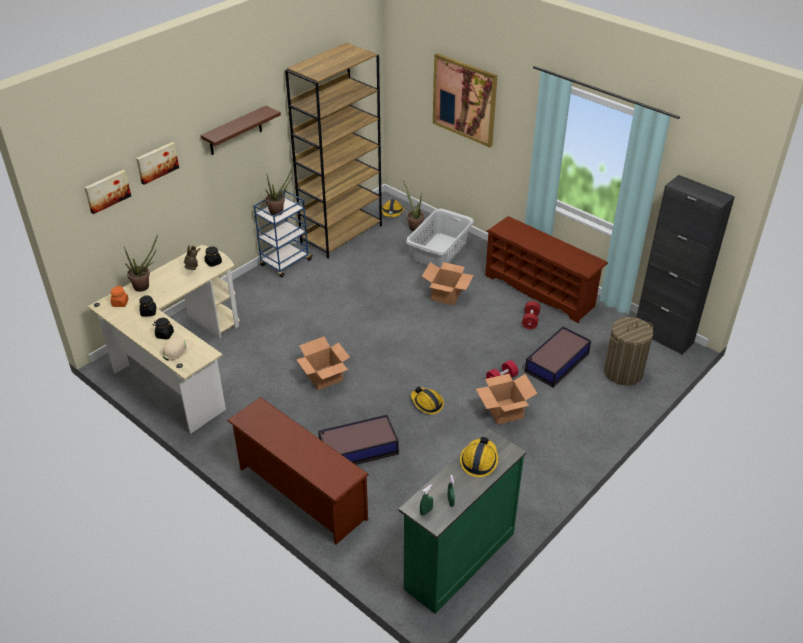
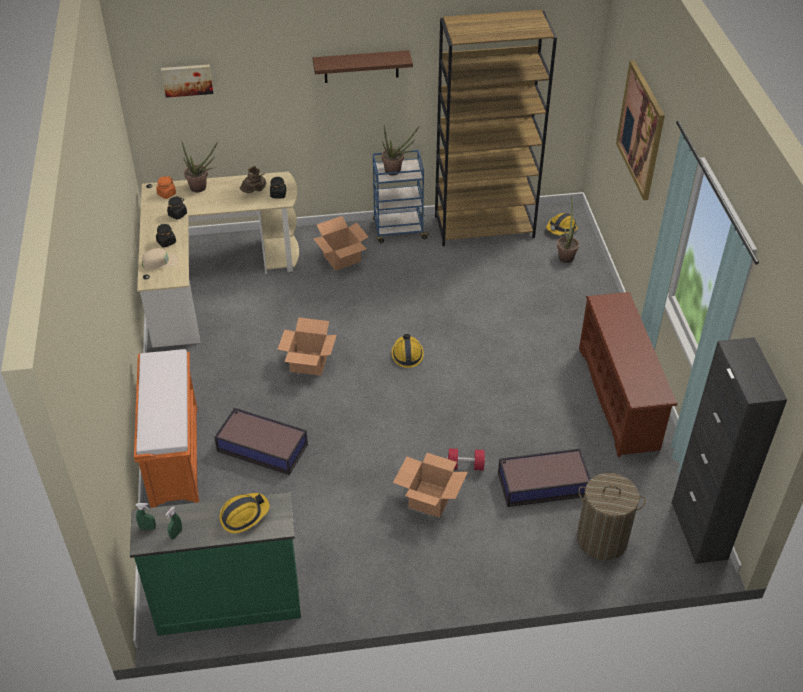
camera: 40 degrees right, 5 degrees up
picture [136,142,179,185] -> none
brown shoe rack [227,397,369,544] -> orange bench [134,349,199,508]
grey laundry basket [406,209,474,269] -> none
hard hat [411,386,444,415] -> hard hat moved to [392,334,424,368]
cardboard box [422,262,474,306] -> cardboard box moved to [314,216,368,271]
red dumbbell [522,301,540,329] -> none

